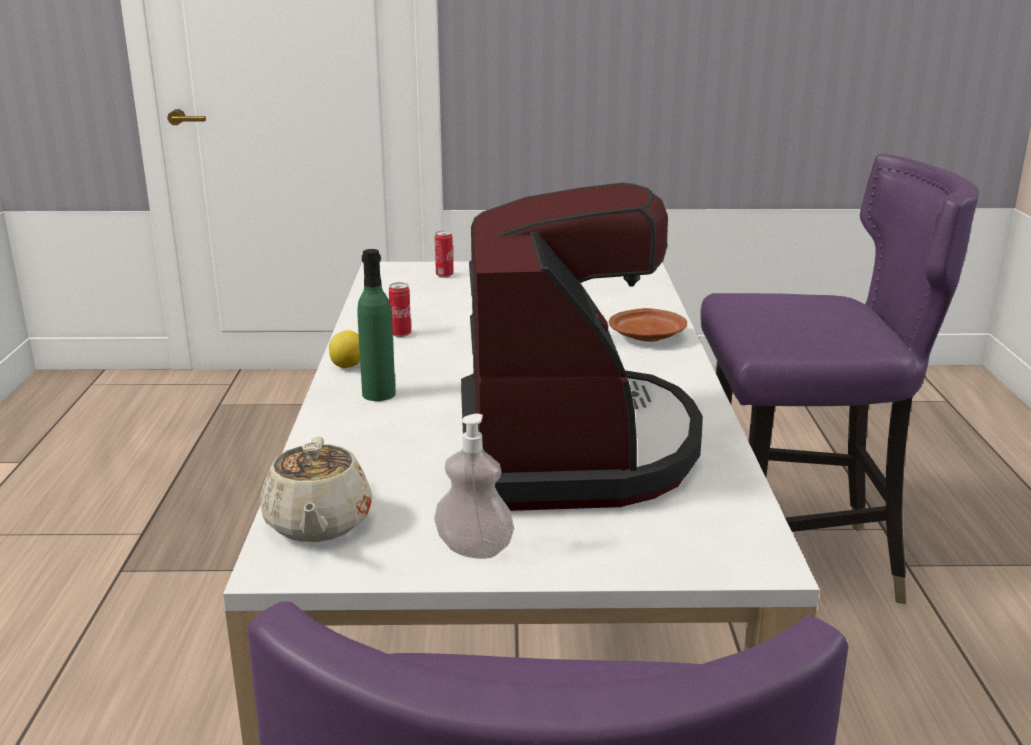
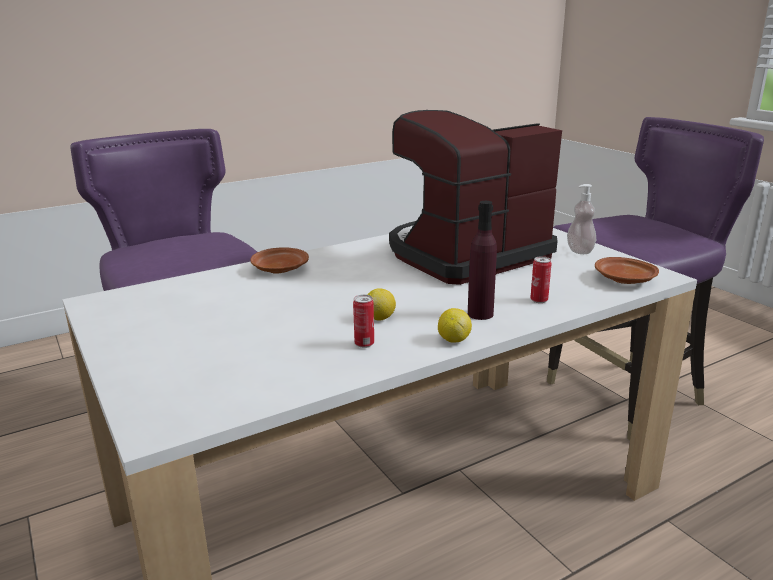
camera: 120 degrees left, 0 degrees up
beige teapot [260,436,373,542] -> brown plate [595,257,659,284]
green bottle [357,249,396,401] -> purple bottle [468,201,497,320]
can [435,231,453,278] -> can moved to [530,256,552,303]
none -> lemon [367,288,396,321]

